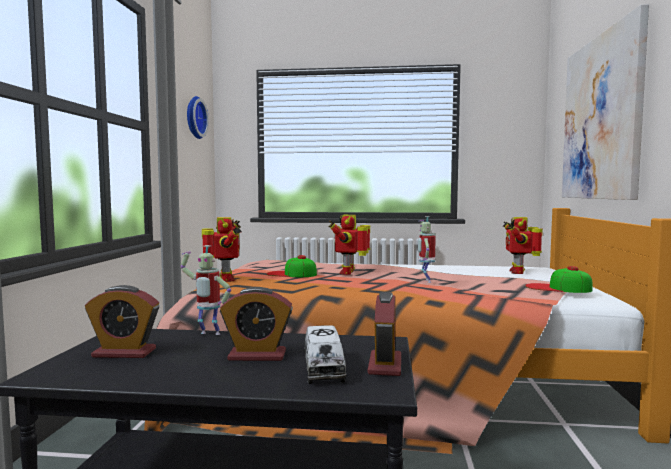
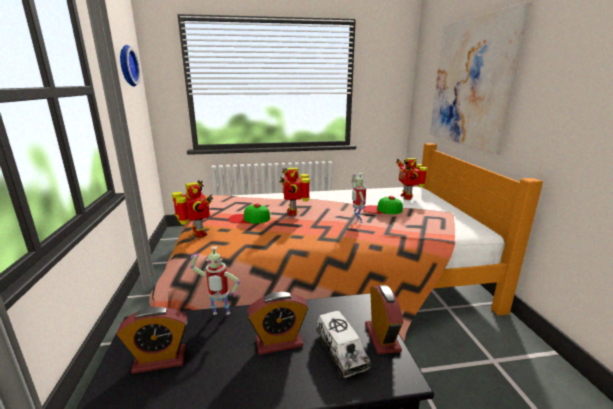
camera: 15 degrees left, 15 degrees up
cap [525,266,593,293] -> cap moved to [363,196,403,214]

